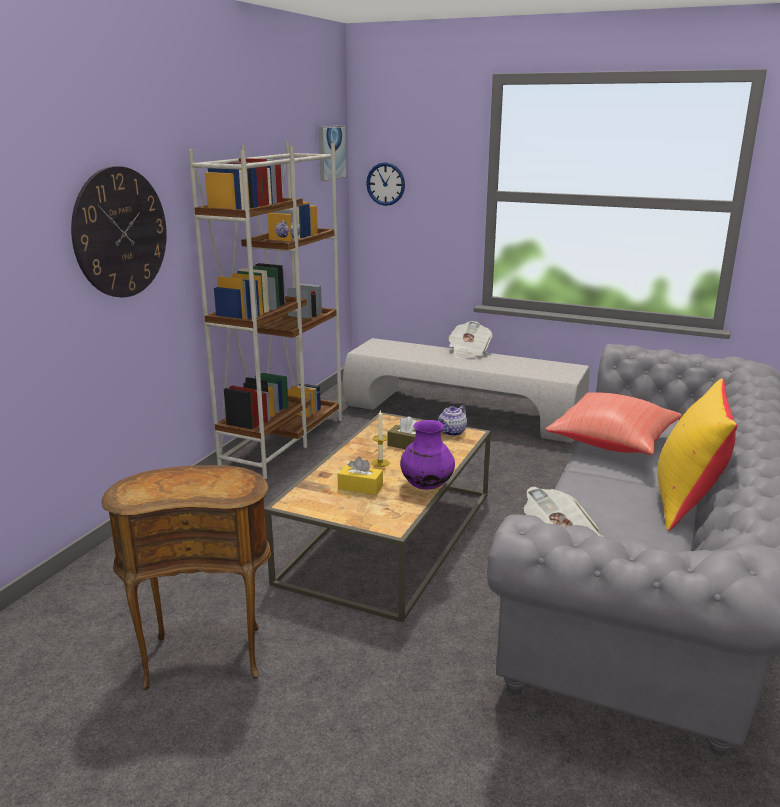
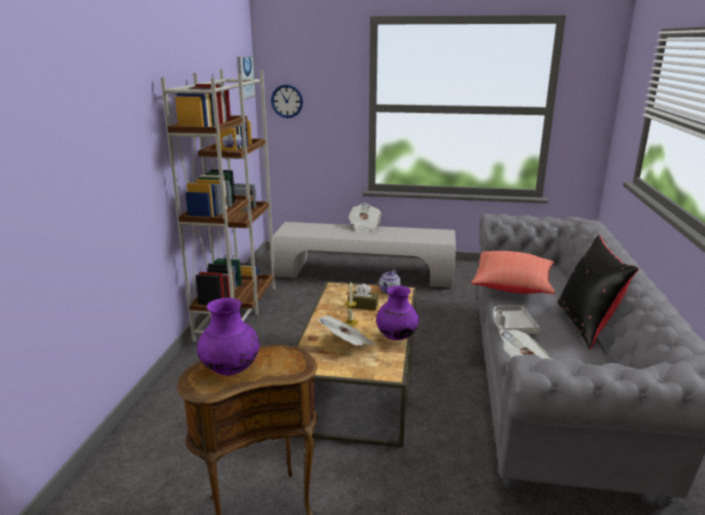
camera: 15 degrees left, 0 degrees up
wall clock [71,166,167,297] -> none
yellow tissue box [338,457,383,495] -> newspaper [317,316,376,347]
yellow pillow [657,378,737,531] -> black pillow [558,235,639,349]
none -> purple vase [197,298,259,375]
none -> grey tray [493,305,540,334]

